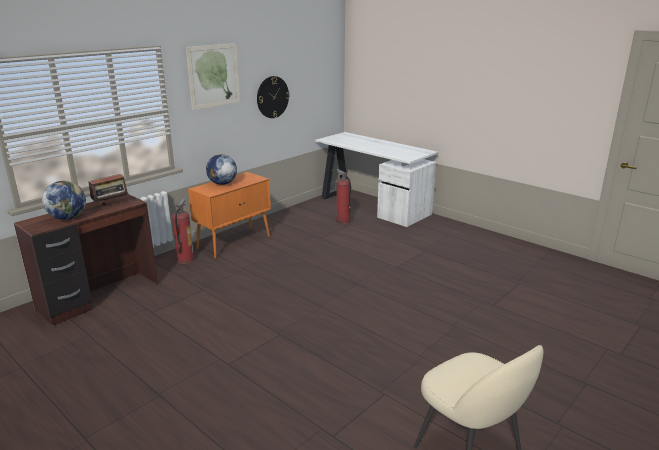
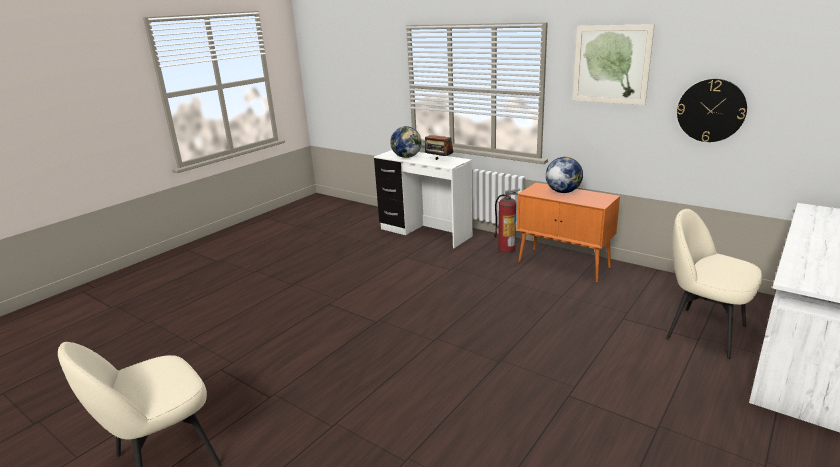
camera: 85 degrees right, 0 degrees up
brown desk [14,194,158,326] -> white desk [374,150,473,249]
fire extinguisher [336,169,351,224] -> beige chair [666,209,762,359]

